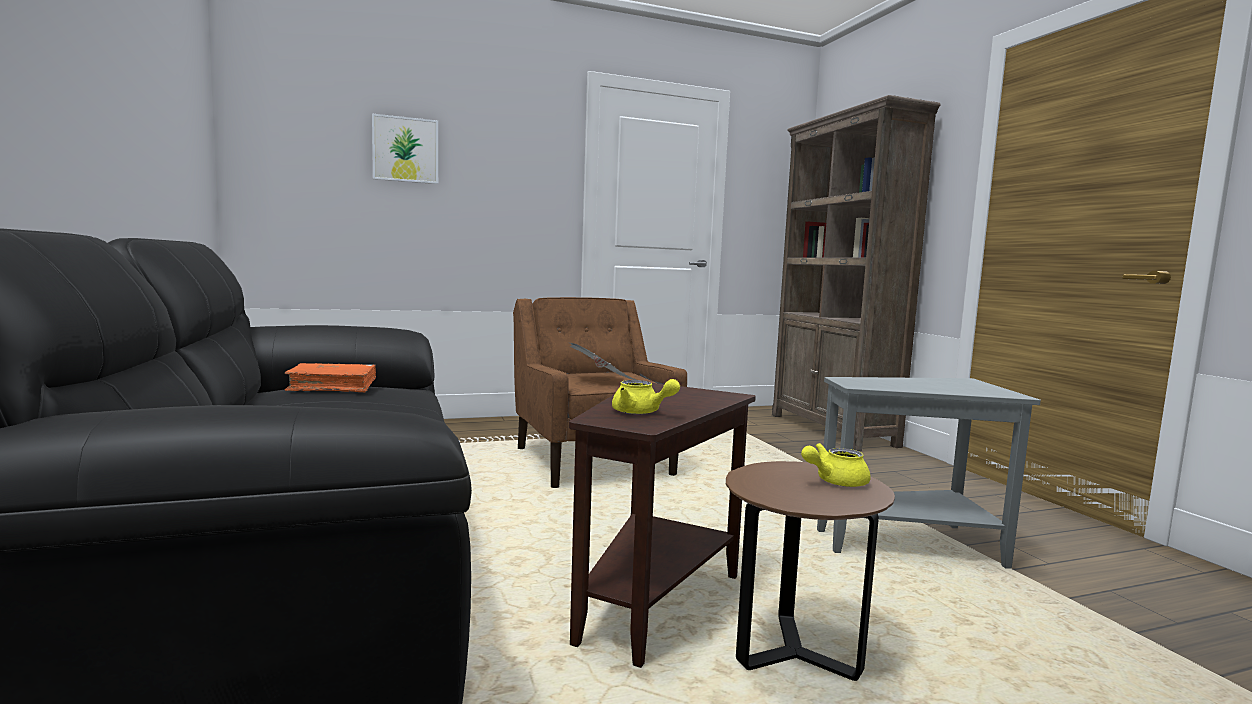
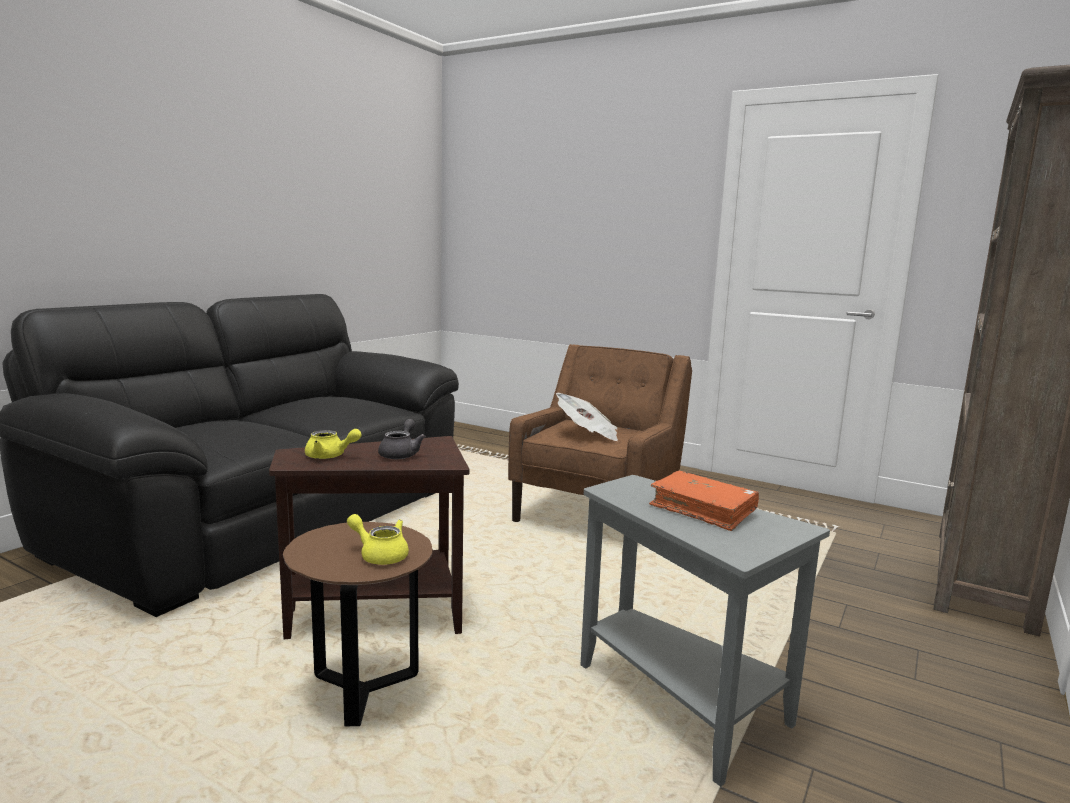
camera: 50 degrees right, 5 degrees up
orange book [285,363,376,392] -> orange book moved to [649,471,759,531]
picture [372,114,438,184] -> none
yellow teapot [612,379,680,414] -> yellow teapot turned 75 degrees counterclockwise [305,429,361,459]
none -> grey teapot [378,419,426,459]

